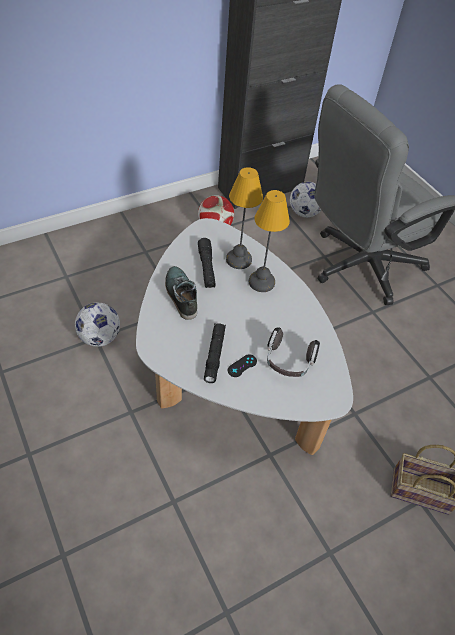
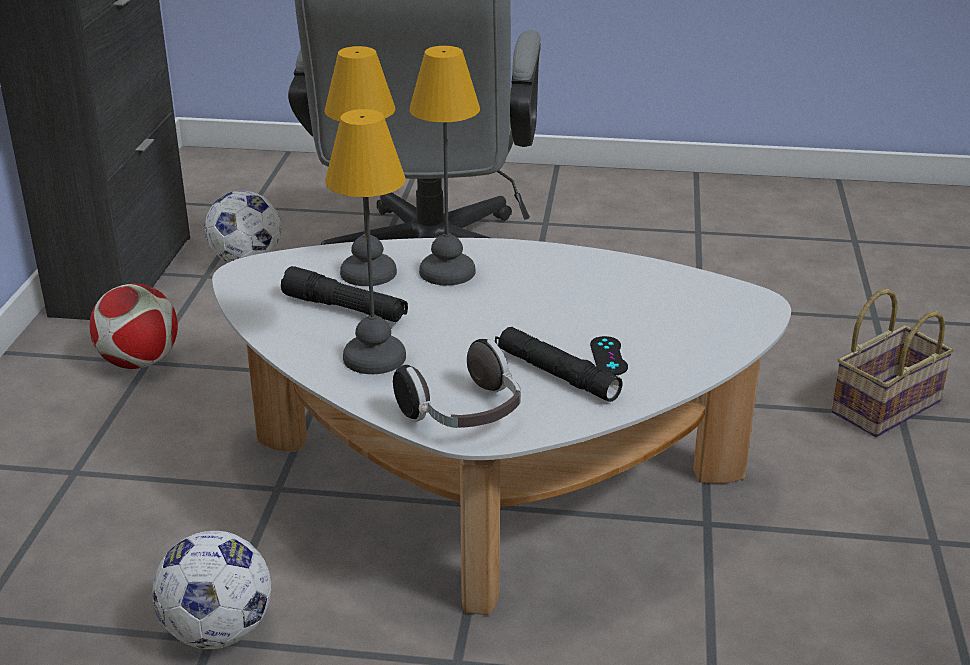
camera: 50 degrees left, 20 degrees down
shoe [165,266,197,320] -> table lamp [325,109,406,374]
headphones [267,327,320,377] -> headphones moved to [393,339,521,428]

